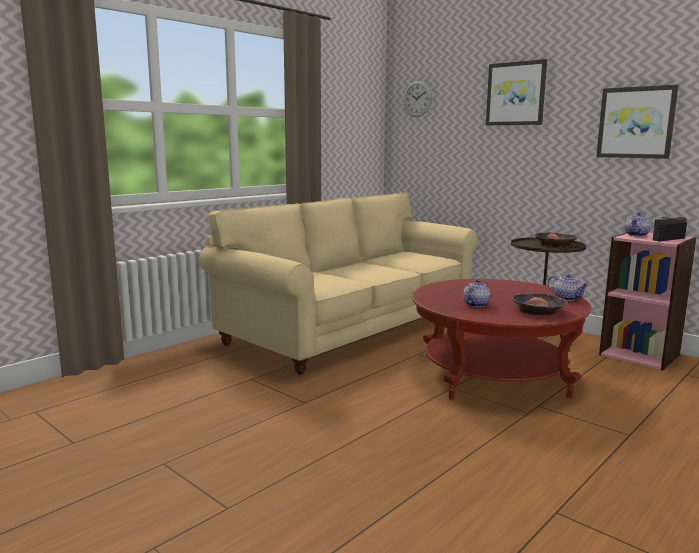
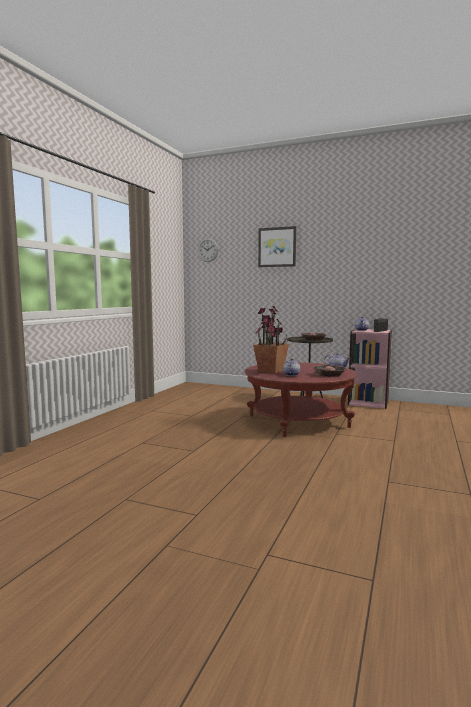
camera: 20 degrees left, 5 degrees down
beige sofa [199,192,478,375] -> none
picture [596,85,679,159] -> none
none -> potted plant [253,306,289,374]

